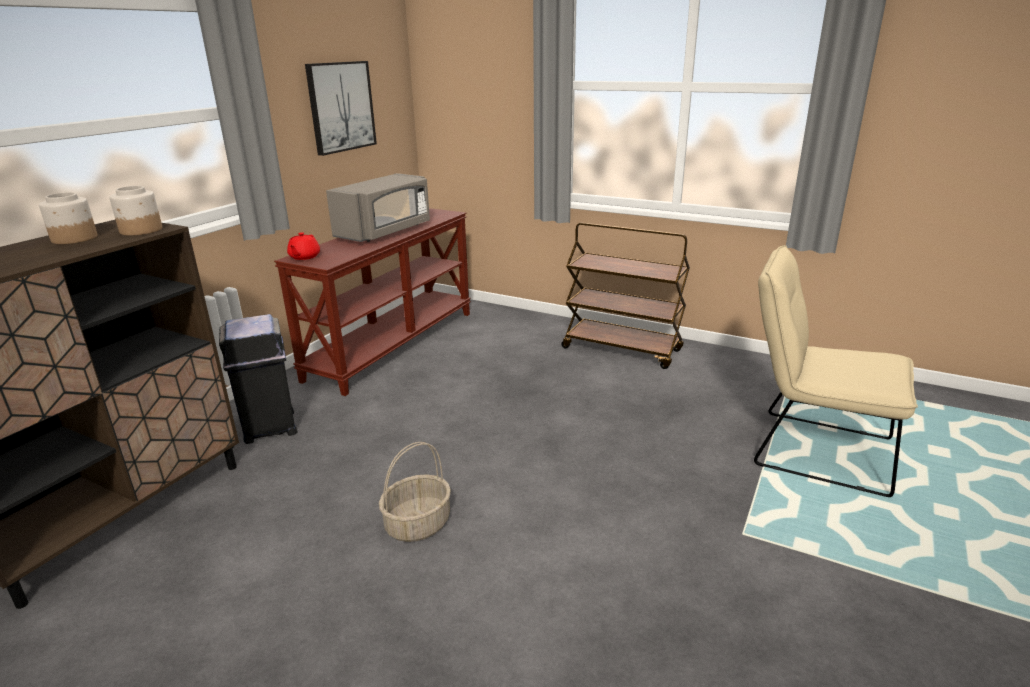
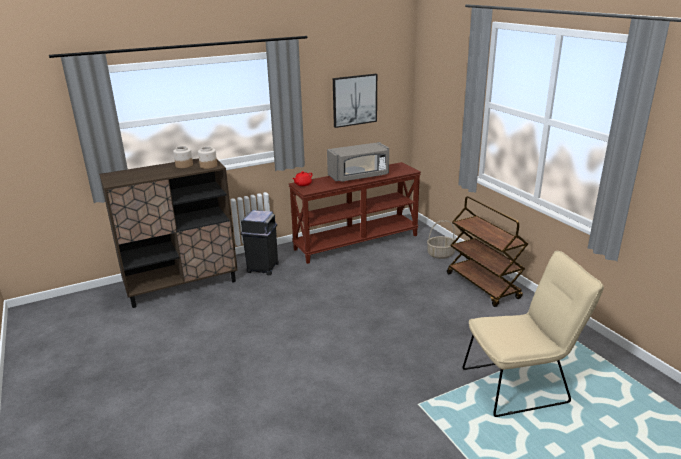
camera: 35 degrees right, 0 degrees up
basket [379,442,451,542] -> basket moved to [427,220,457,259]
beige chair [754,245,918,497] -> beige chair turned 105 degrees clockwise [462,251,604,417]

